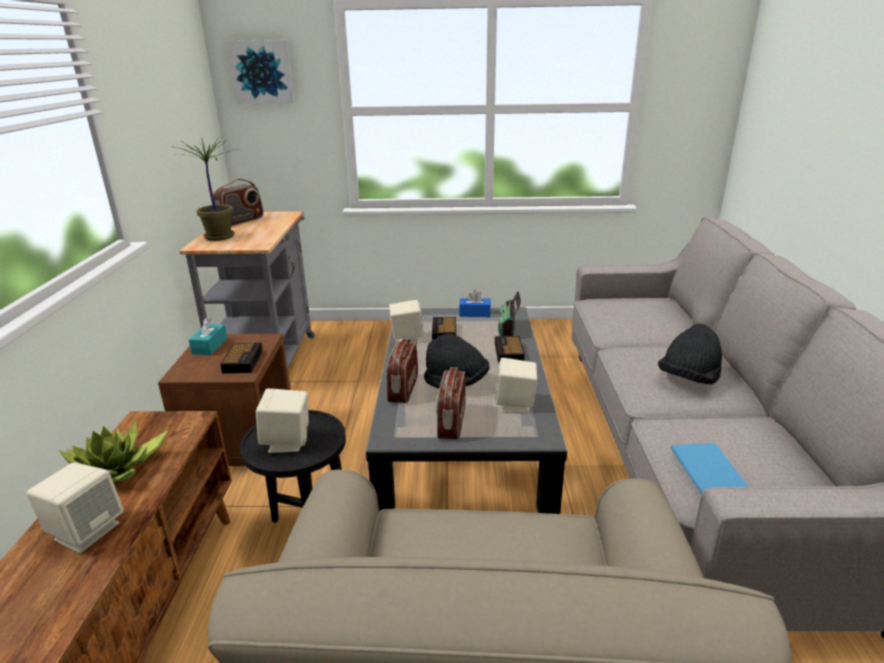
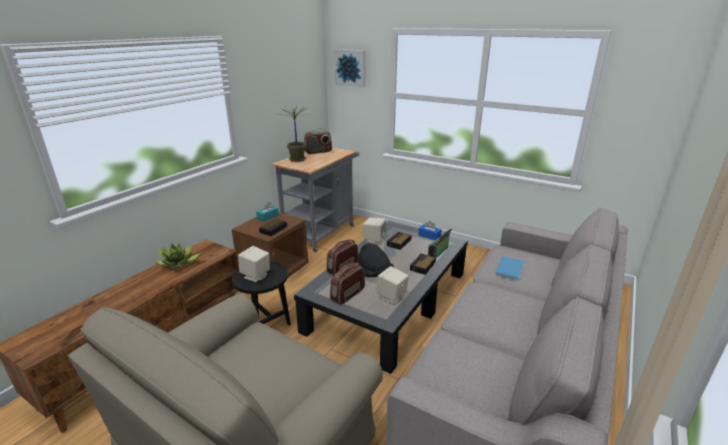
camera: 30 degrees right, 0 degrees up
beige speaker [26,462,124,553] -> none
black hat [658,324,722,384] -> none
blue book [671,443,749,495] -> blue book moved to [495,256,525,280]

